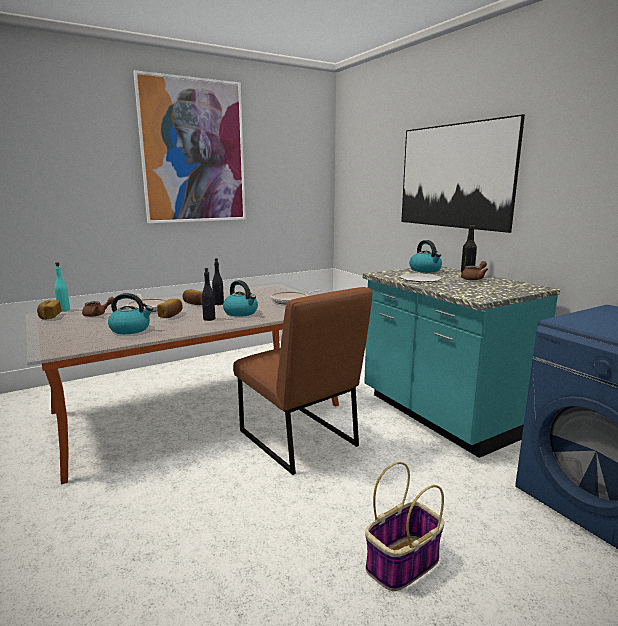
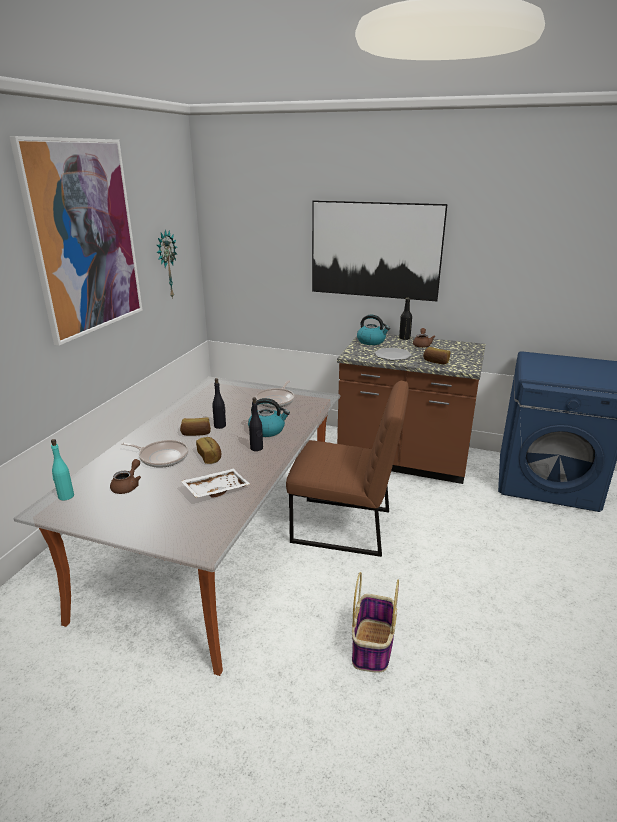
camera: 40 degrees left, 10 degrees up
bread [37,300,61,320] -> bread moved to [423,347,450,364]
kettle [108,293,153,334] -> white tray [181,469,250,498]
turquoise counter [363,266,560,458] -> brown counter [337,334,486,484]
basket [365,462,444,591] -> basket moved to [352,572,399,673]
none -> wall clock [157,230,177,299]

